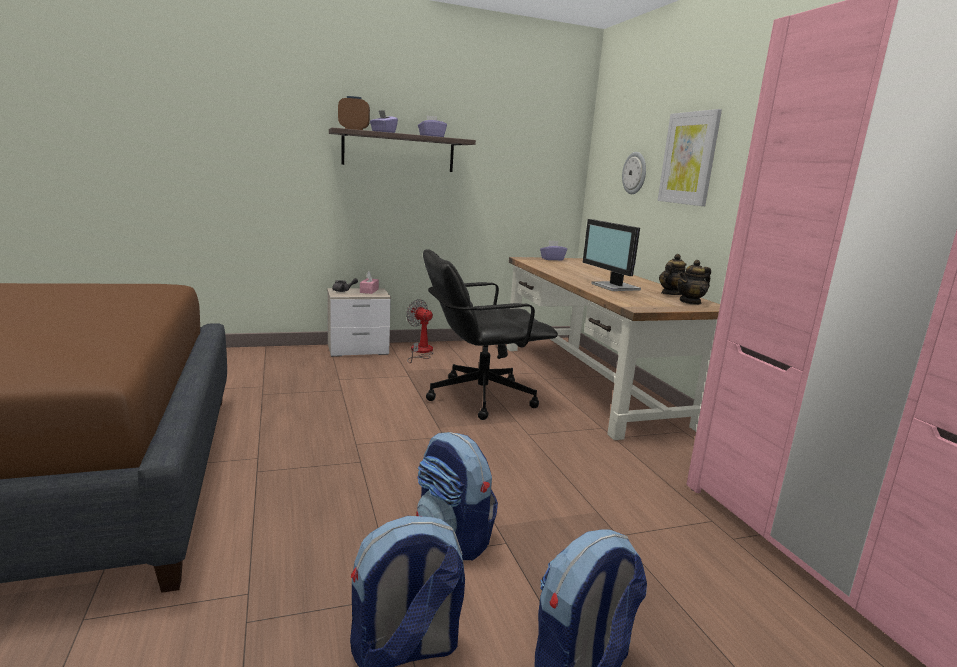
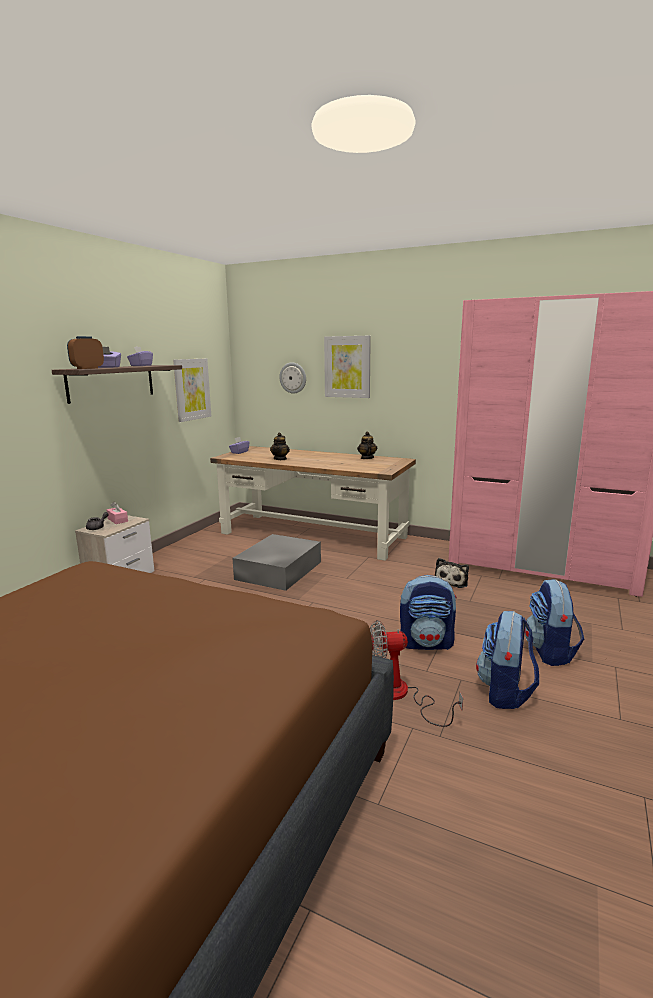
camera: 45 degrees left, 0 degrees up
fan [406,299,434,363] -> fan moved to [370,620,463,727]
black office chair [423,249,558,420] -> grey storage box [233,534,321,591]
monitor [583,219,641,291] -> none
teapot [677,260,711,305] -> teapot moved to [270,432,290,460]
none -> picture [173,359,211,422]
none -> plush toy [435,558,469,588]

